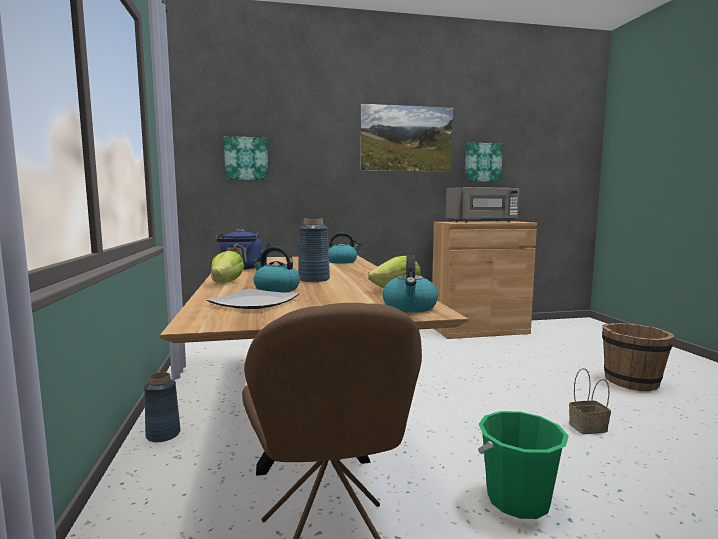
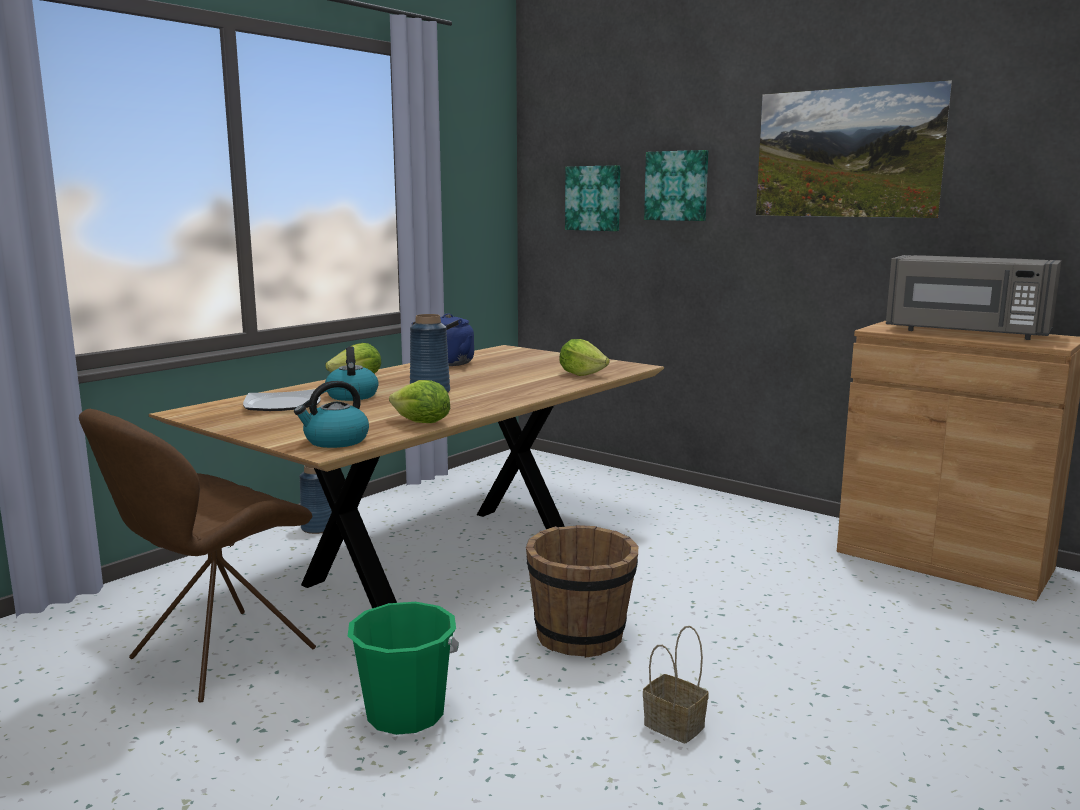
camera: 50 degrees right, 5 degrees up
kettle [328,232,361,264] -> lettuce [559,339,609,376]
picture [465,142,503,182] -> picture moved to [644,150,708,221]
brown bucket [602,323,675,391] -> brown bucket moved to [526,525,638,658]

